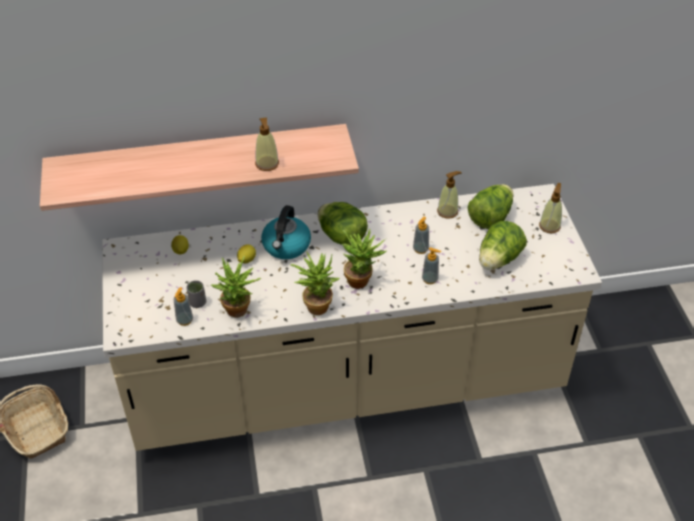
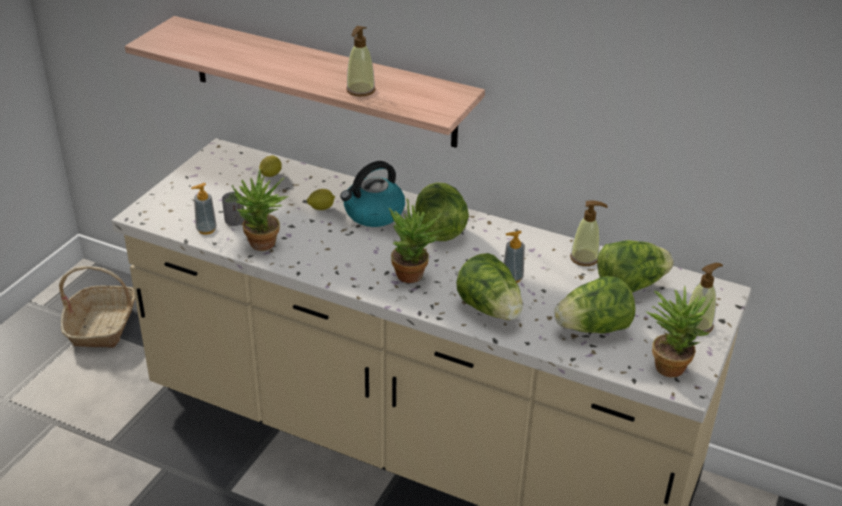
camera: 35 degrees right, 10 degrees down
potted plant [290,251,340,315] -> potted plant moved to [647,286,713,377]
soap dispenser [422,247,441,284] -> lettuce [456,253,523,320]

